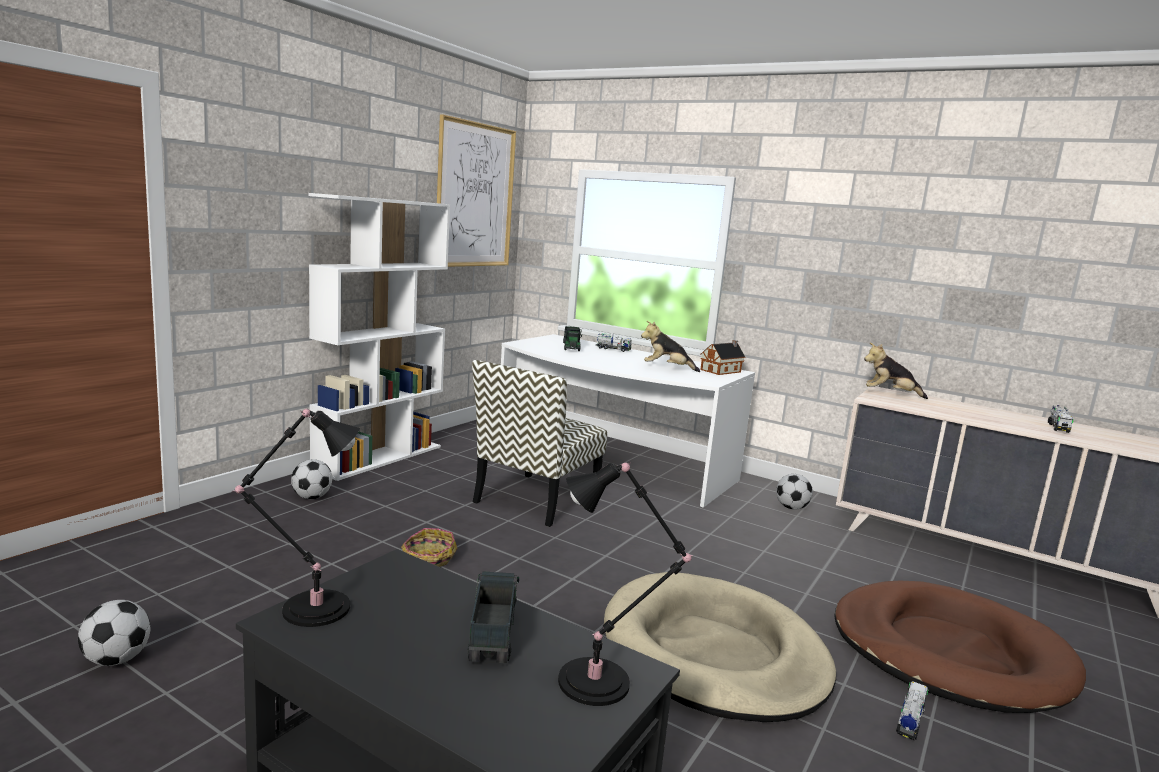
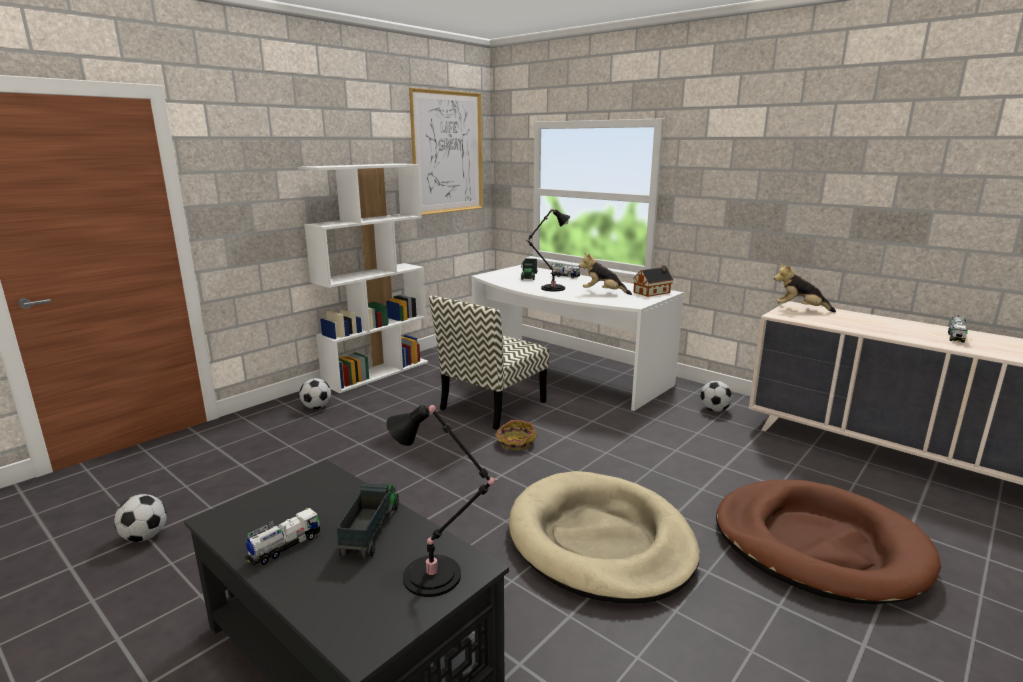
camera: 10 degrees right, 5 degrees up
black table lamp [232,409,360,627] -> black table lamp moved to [526,209,570,292]
basket [401,528,457,567] -> basket moved to [495,420,537,450]
toy truck [896,681,929,740] -> toy truck moved to [245,508,320,565]

